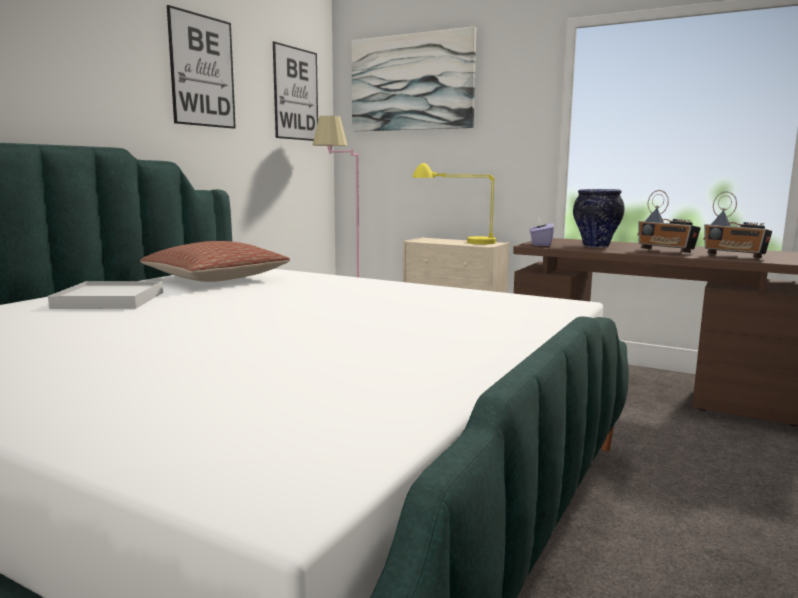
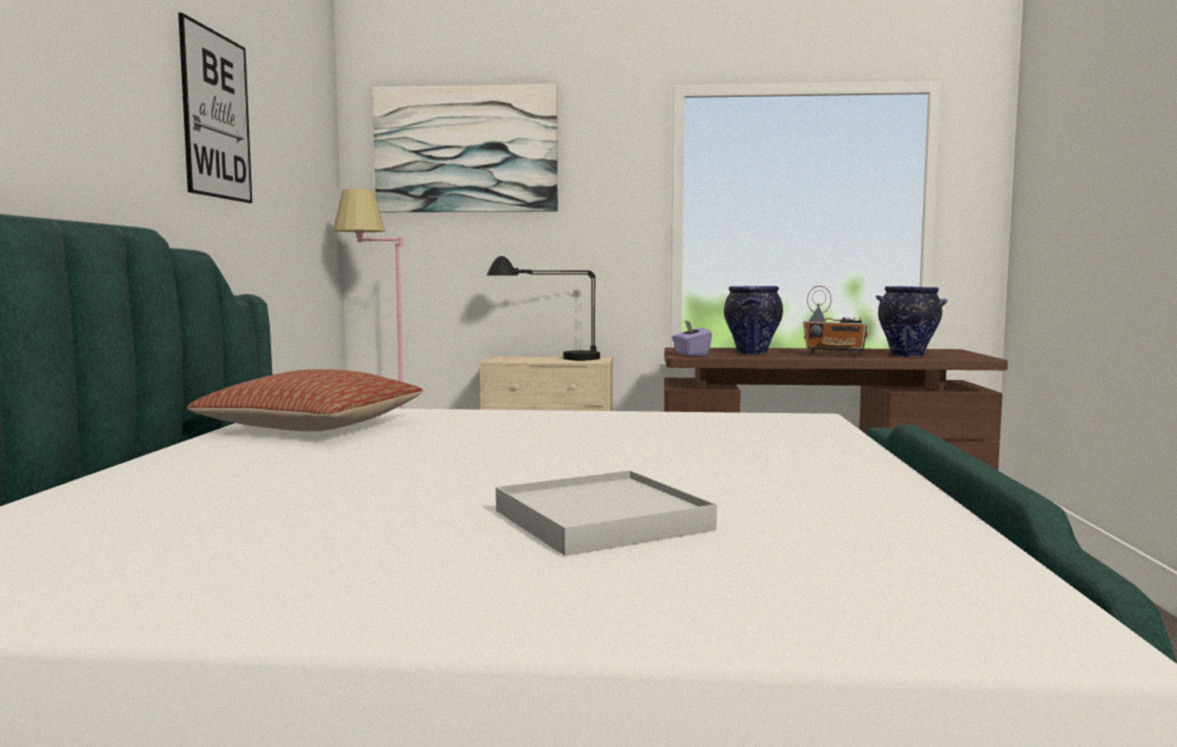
camera: 25 degrees left, 5 degrees down
white tray [48,281,163,309] -> white tray moved to [496,470,717,556]
picture [273,42,318,141] -> none
yellow table lamp [412,163,497,244] -> black table lamp [487,256,600,360]
radio [703,191,772,258] -> vase [876,286,947,357]

